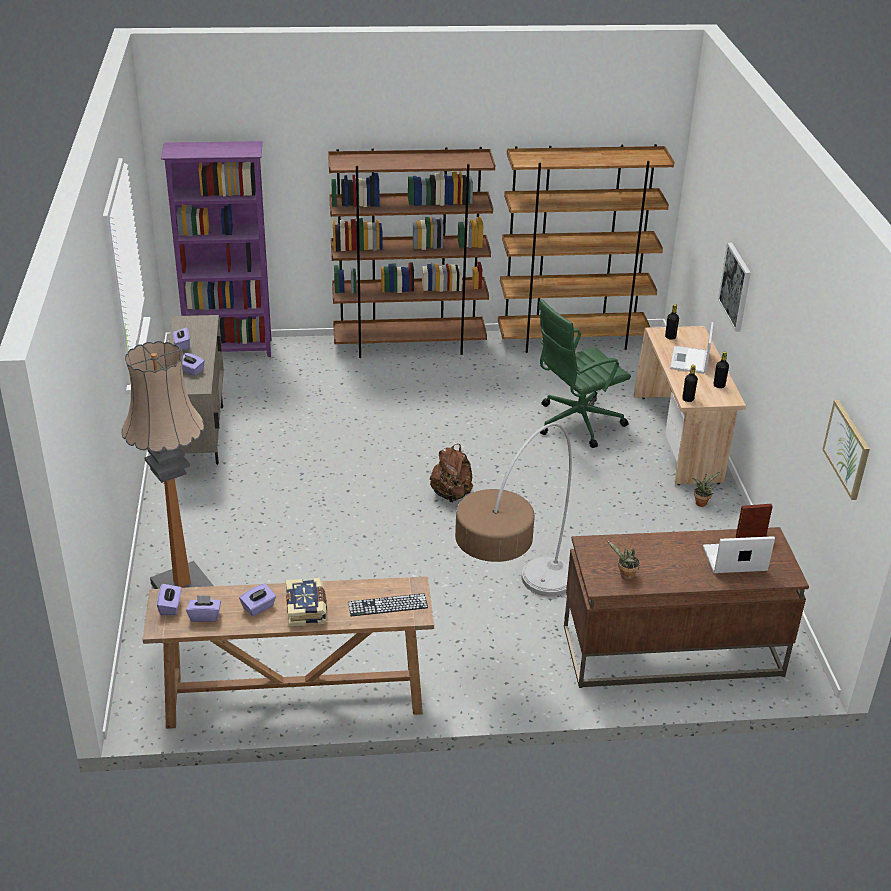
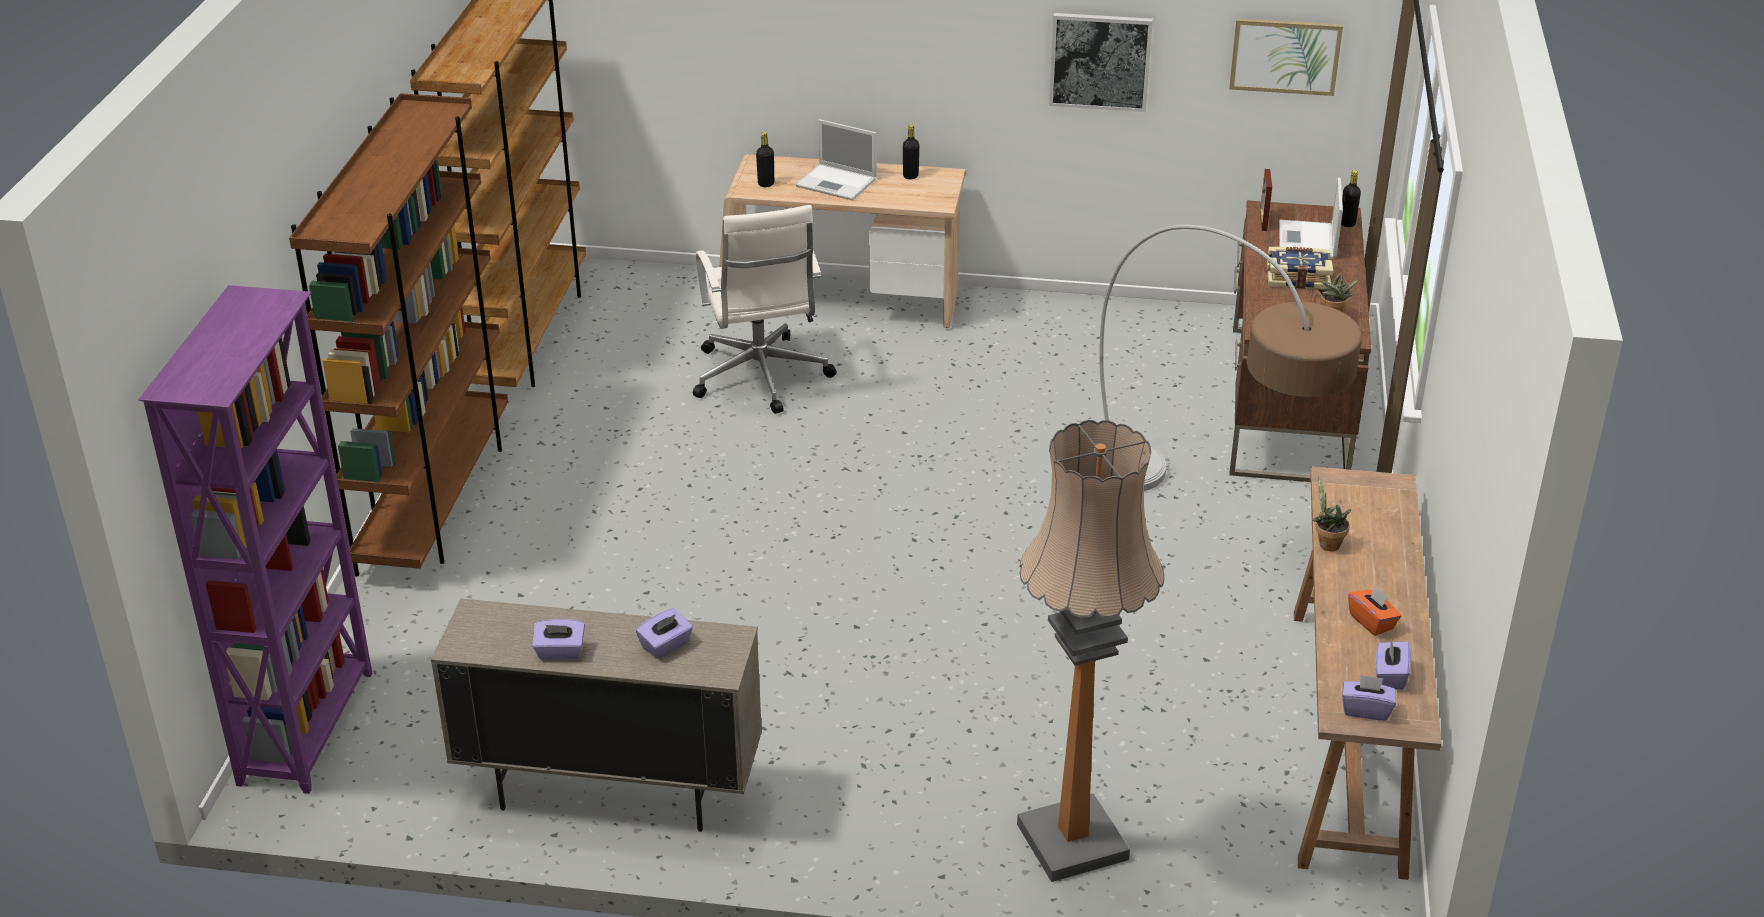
camera: 75 degrees left, 0 degrees up
purple tissue box [239,584,276,616] -> orange tissue box [1348,585,1401,636]
book [285,577,327,627] -> book moved to [1266,247,1333,289]
keyboard [348,593,428,616] -> none
brown backpack [430,444,473,502] -> none
green office chair [538,299,631,448] -> white office chair [693,205,837,414]
black bottle [682,365,698,402] -> black bottle moved to [1341,170,1361,227]
potted plant [692,472,721,507] -> potted plant moved to [1312,475,1351,551]
picture [718,243,751,332] -> picture moved to [1049,13,1153,112]

